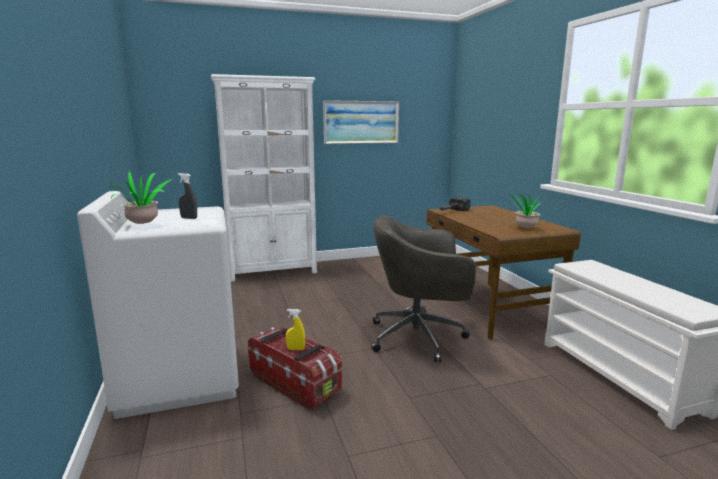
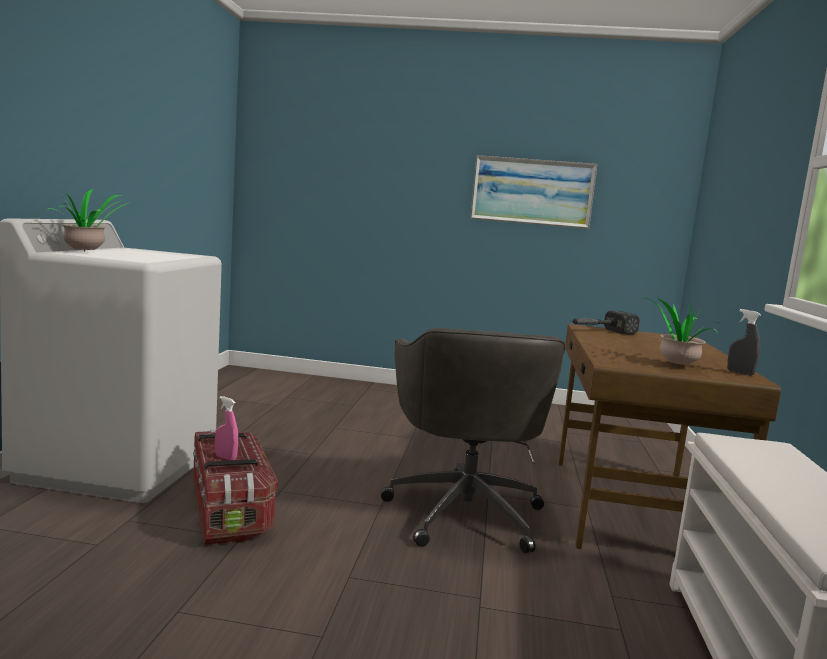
camera: 25 degrees right, 5 degrees down
grey spray bottle [178,173,197,219] -> grey spray bottle moved to [727,309,761,376]
white bookcase [211,74,317,282] -> none
yellow spray bottle [286,309,305,350] -> pink spray bottle [215,396,238,460]
grey office chair [371,215,476,363] -> grey office chair turned 120 degrees counterclockwise [381,328,565,553]

